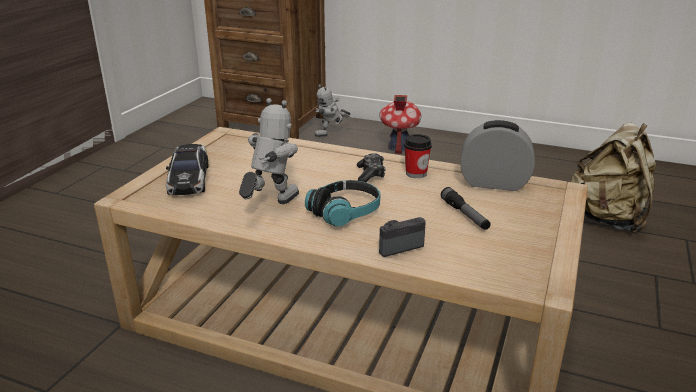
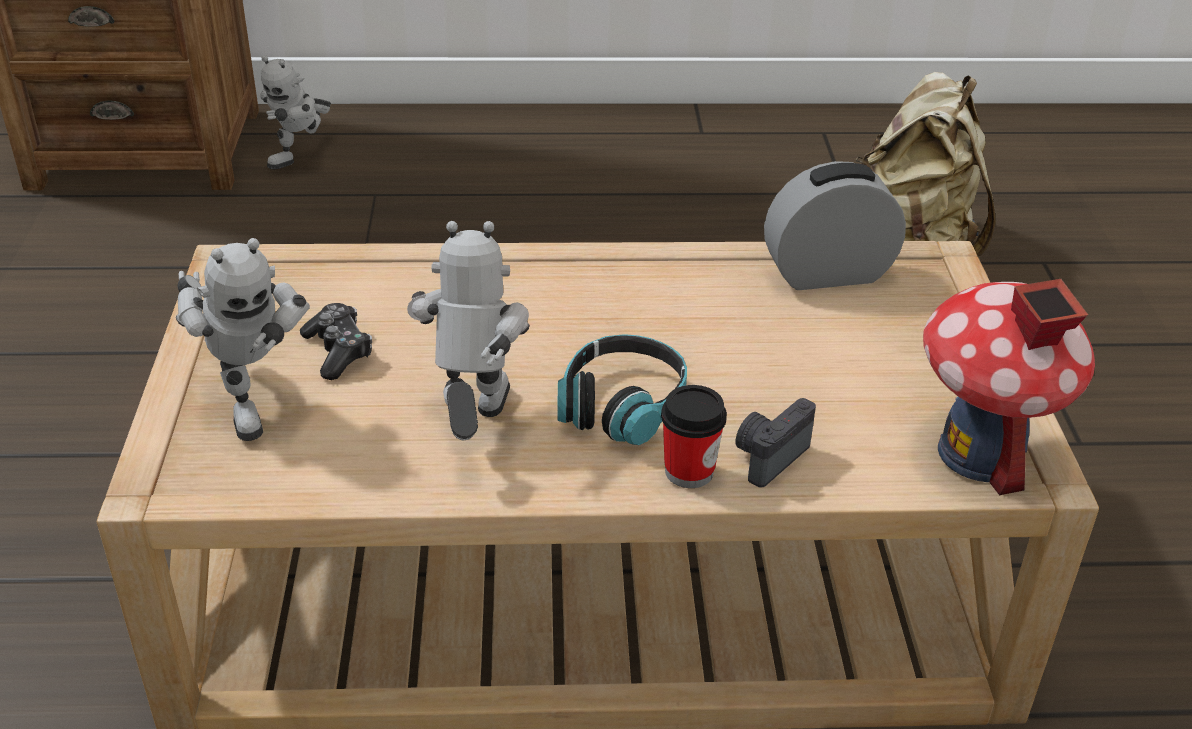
camera: 25 degrees left, 10 degrees up
toy car [166,144,208,195] -> toy robot [176,238,310,441]
game controller [357,153,386,182] -> game controller moved to [300,303,372,380]
toy house [379,95,421,154] -> toy house moved to [923,279,1095,495]
cup [404,134,432,178] -> cup moved to [661,385,727,488]
flashlight [441,187,491,230] -> none

